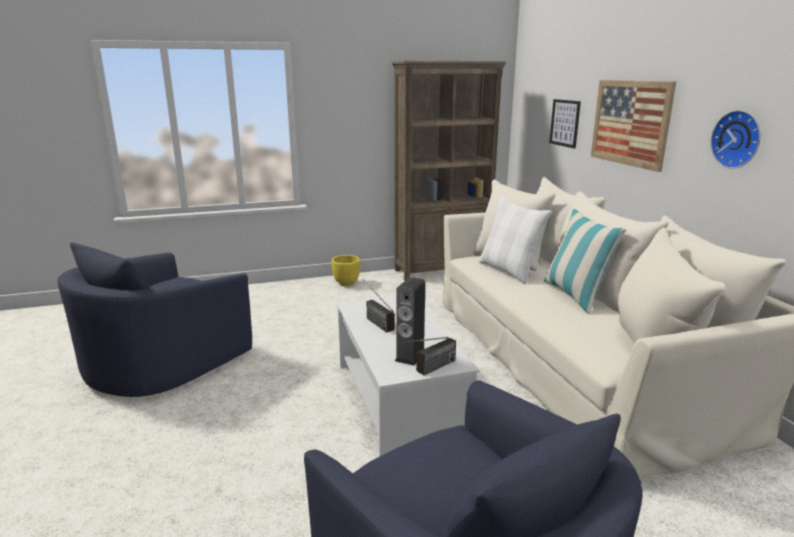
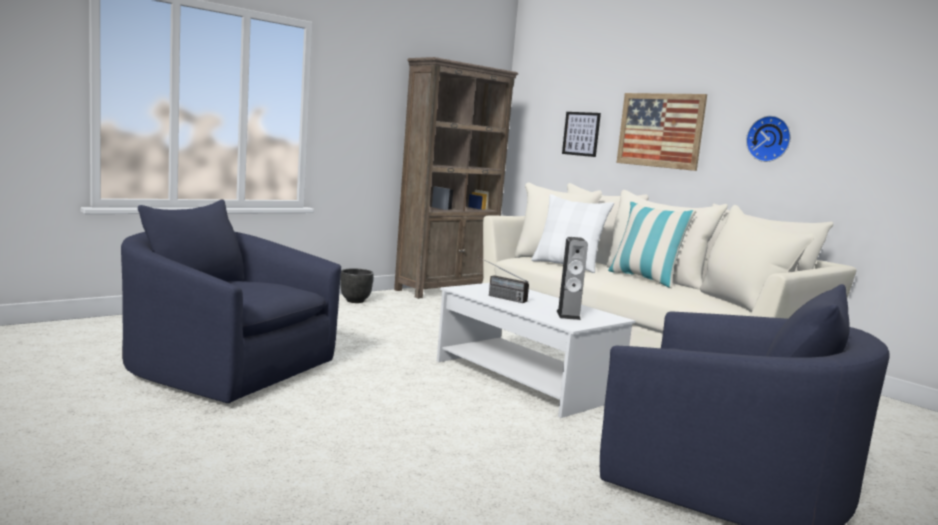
camera: 25 degrees left, 10 degrees down
blue armchair [58,243,252,397] -> blue armchair turned 105 degrees clockwise [121,199,341,403]
yellow planter [332,255,360,286] -> black planter [340,268,374,303]
radio [398,337,456,375] -> none

